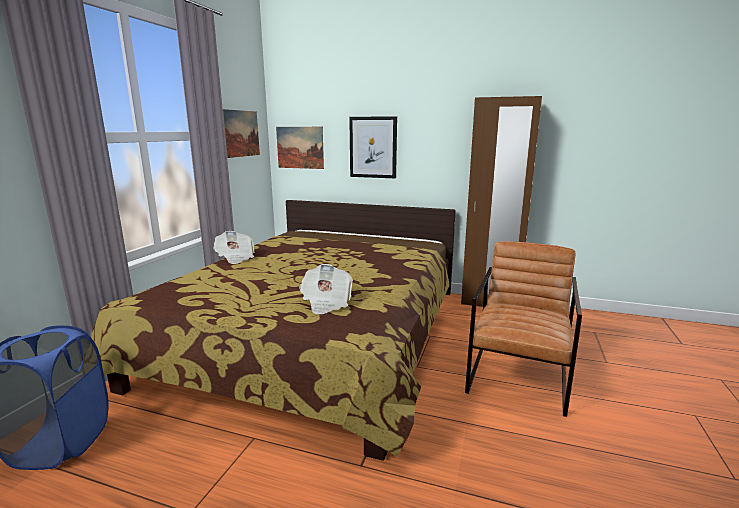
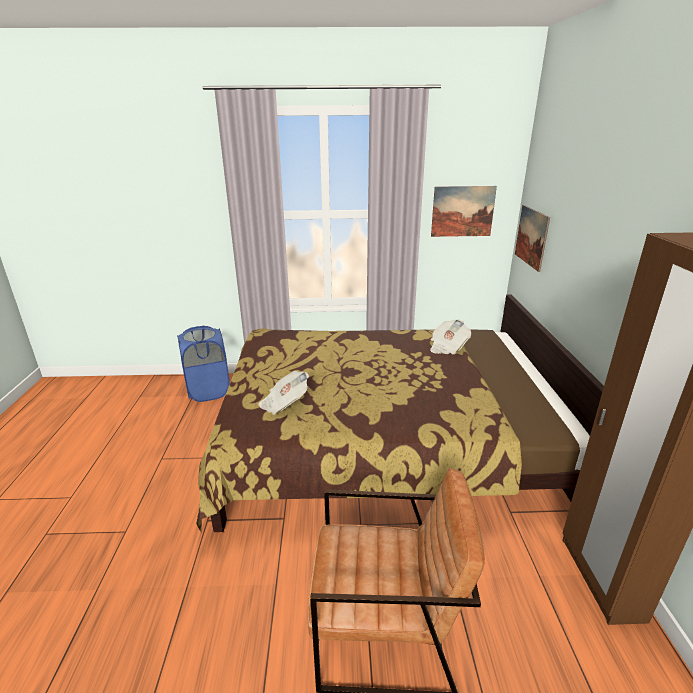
camera: 70 degrees right, 10 degrees up
newspaper [213,231,254,264] -> newspaper moved to [430,319,471,355]
picture [349,116,397,178] -> none

